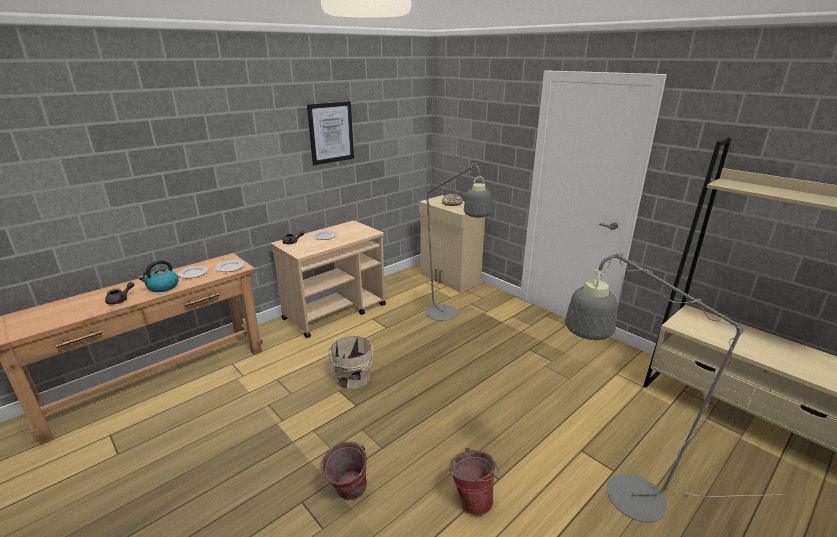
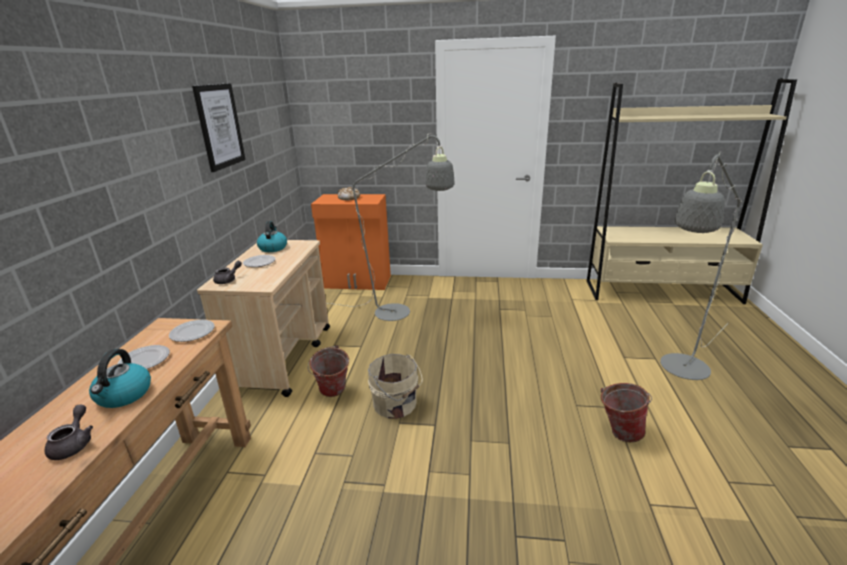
camera: 40 degrees left, 0 degrees up
bucket [319,442,367,500] -> bucket moved to [308,345,349,397]
beige cabinet [419,195,485,293] -> orange cabinet [311,194,391,290]
none -> kettle [257,221,287,252]

